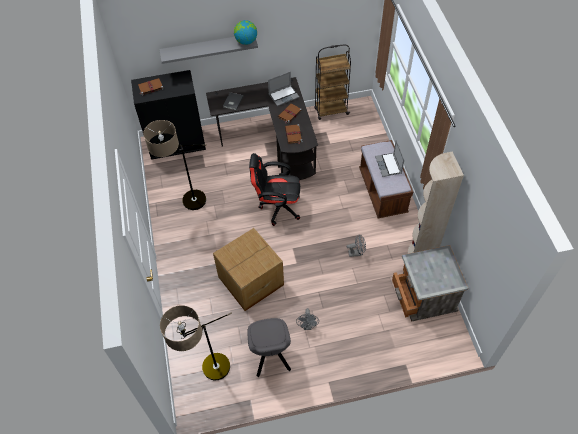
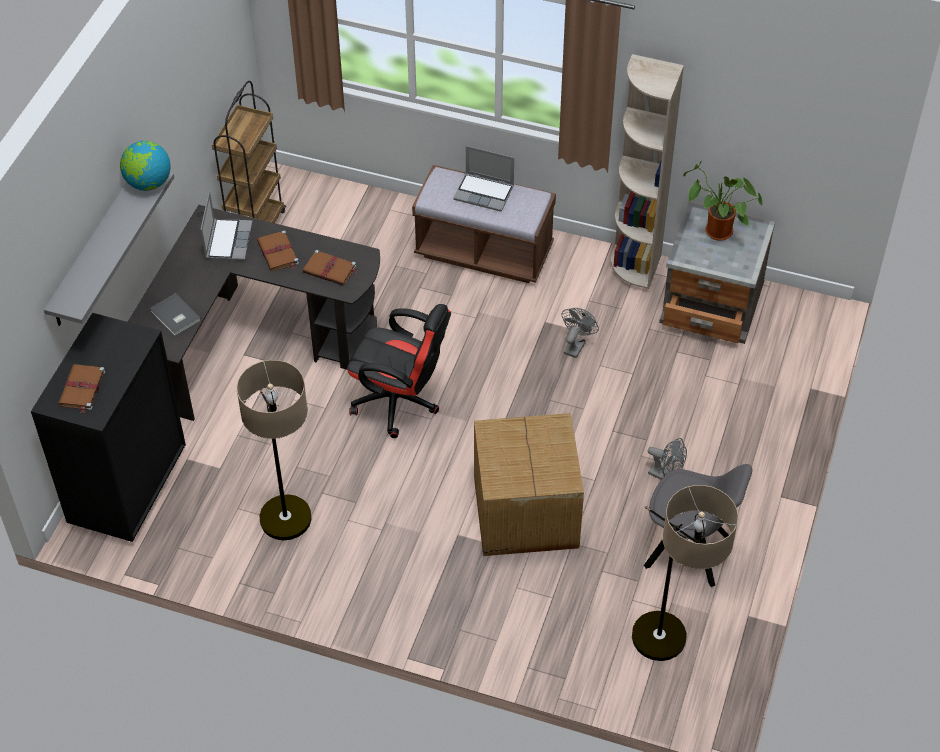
camera: 60 degrees left, 5 degrees down
black office chair [249,153,300,226] -> black office chair turned 105 degrees counterclockwise [347,304,451,438]
none -> potted plant [683,162,763,241]

